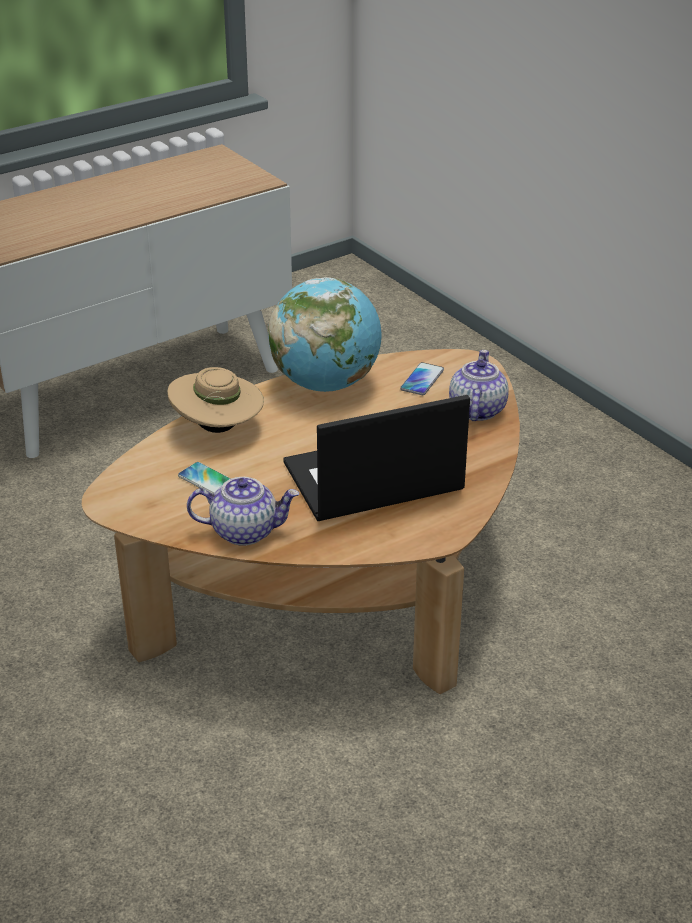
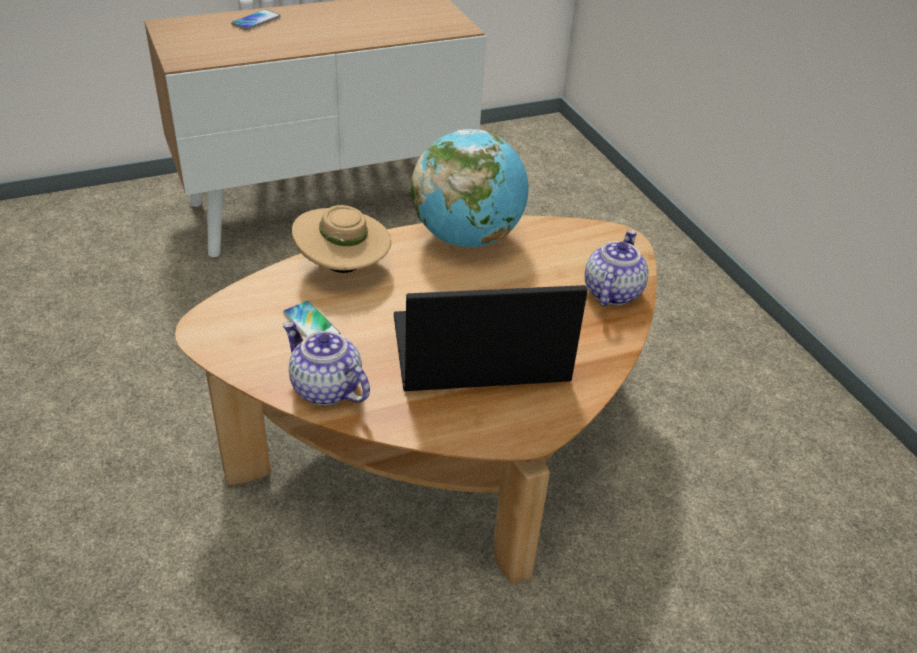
camera: 10 degrees right, 5 degrees up
teapot [187,477,299,546] -> teapot turned 150 degrees counterclockwise [283,322,370,405]
phone [400,362,444,395] -> phone moved to [231,9,280,30]

